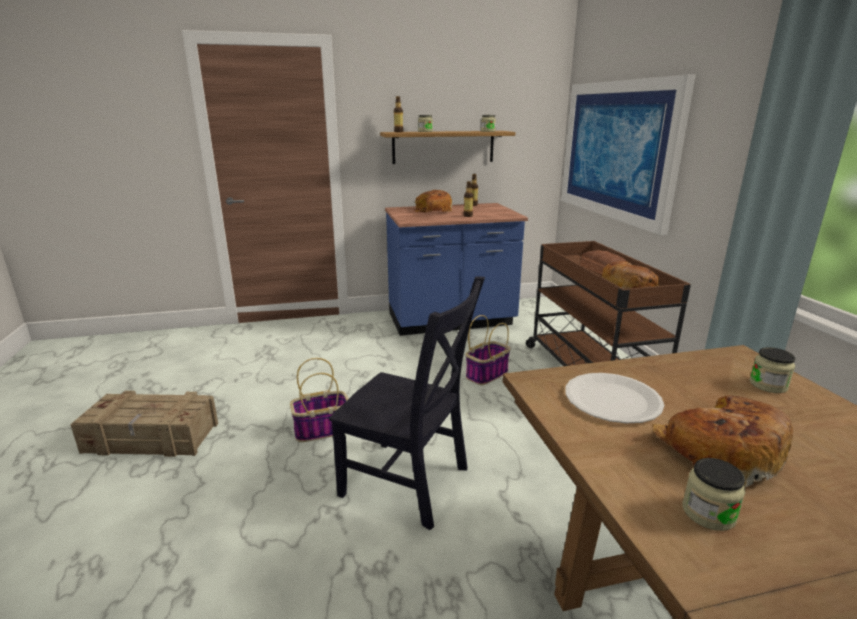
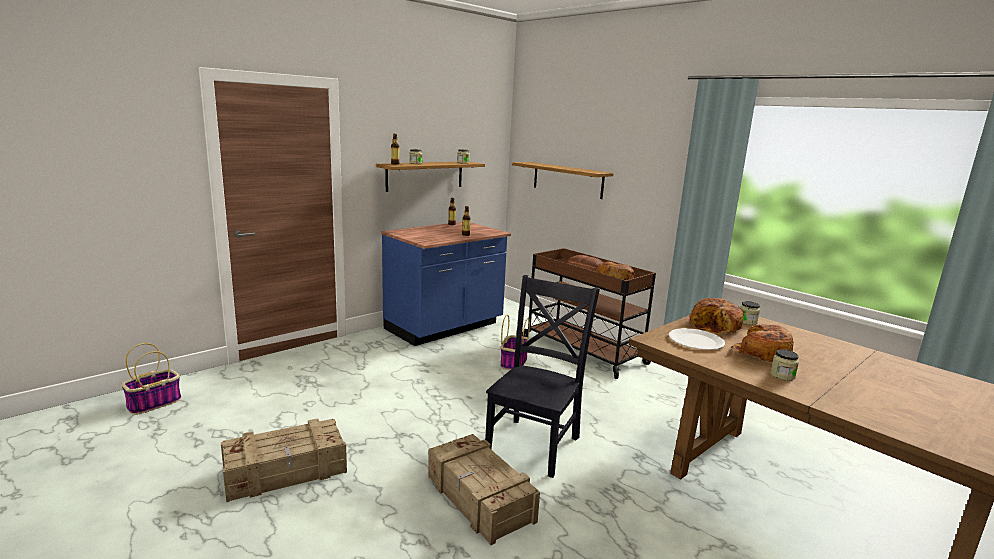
camera: 30 degrees left, 5 degrees down
basket [290,358,349,442] -> basket moved to [121,343,181,415]
black chair [329,276,485,530] -> black chair turned 60 degrees counterclockwise [485,275,600,478]
bread [414,190,452,213] -> bread moved to [689,298,743,334]
picture [561,75,696,235] -> shelf [512,162,614,199]
none -> crate [428,434,540,545]

